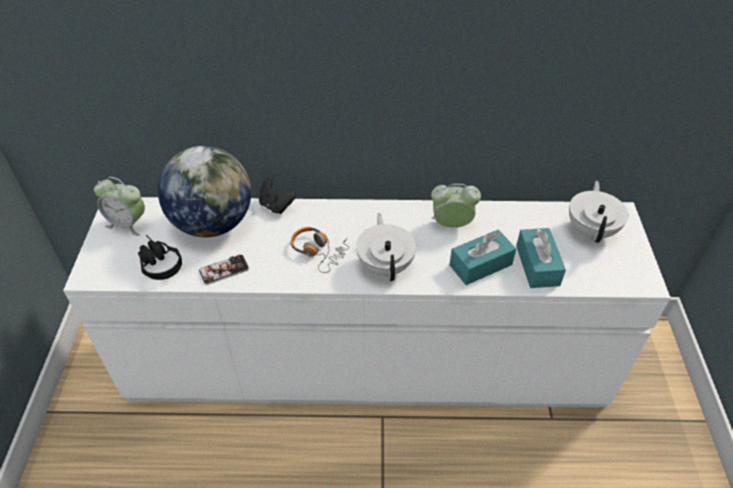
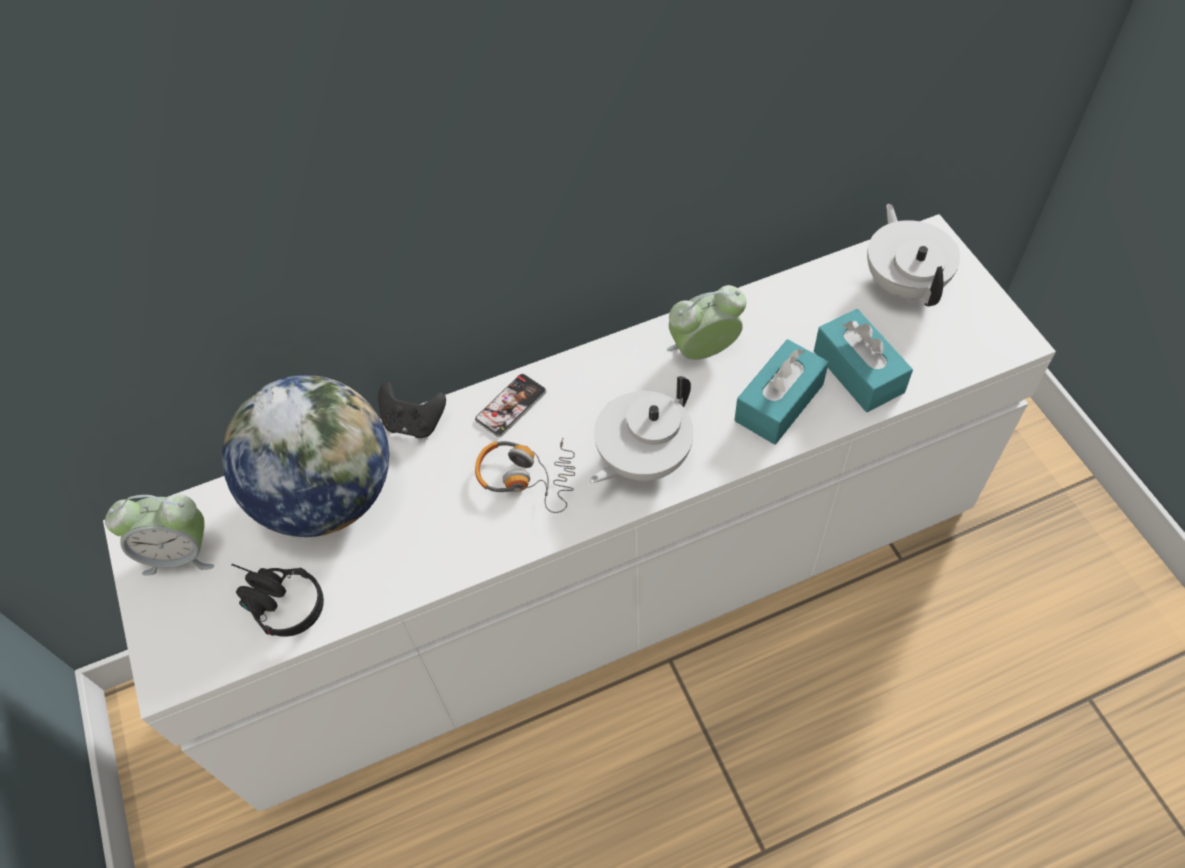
camera: 20 degrees left, 10 degrees up
phone [199,255,249,285] -> phone moved to [475,374,546,437]
white teapot [356,213,416,281] -> white teapot turned 105 degrees counterclockwise [590,376,694,483]

